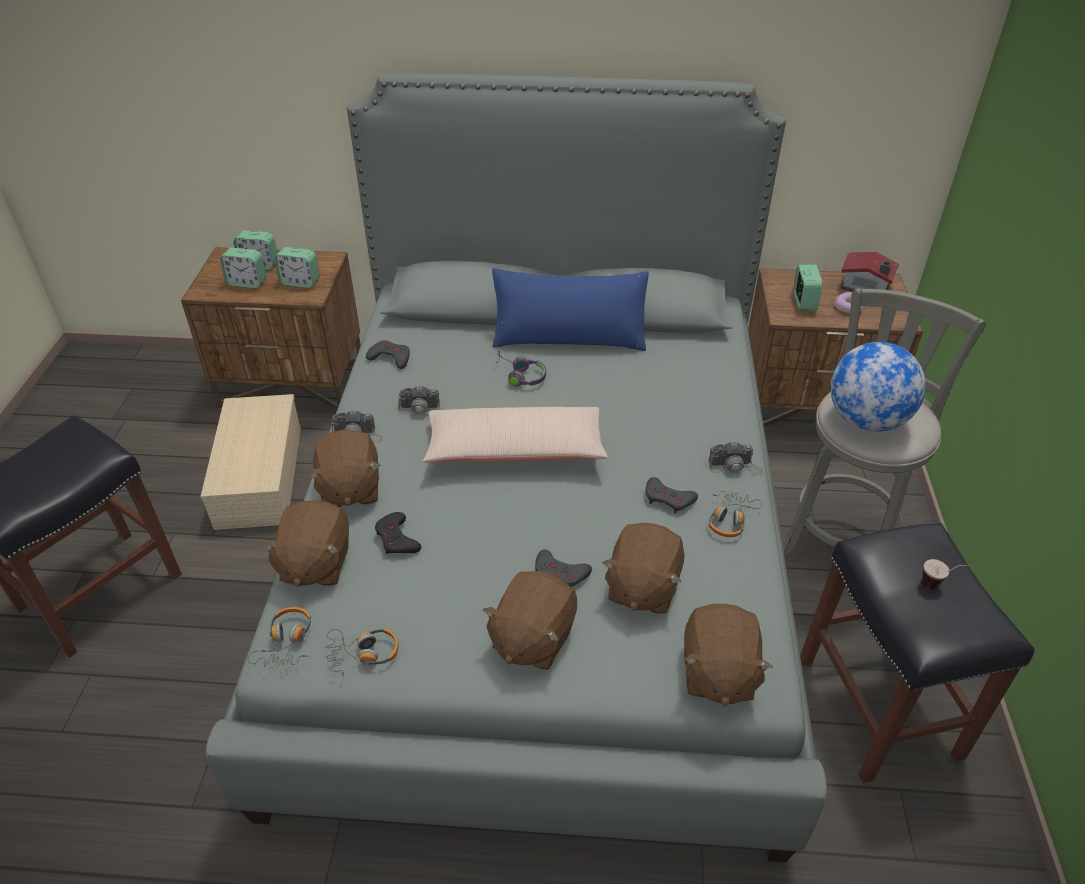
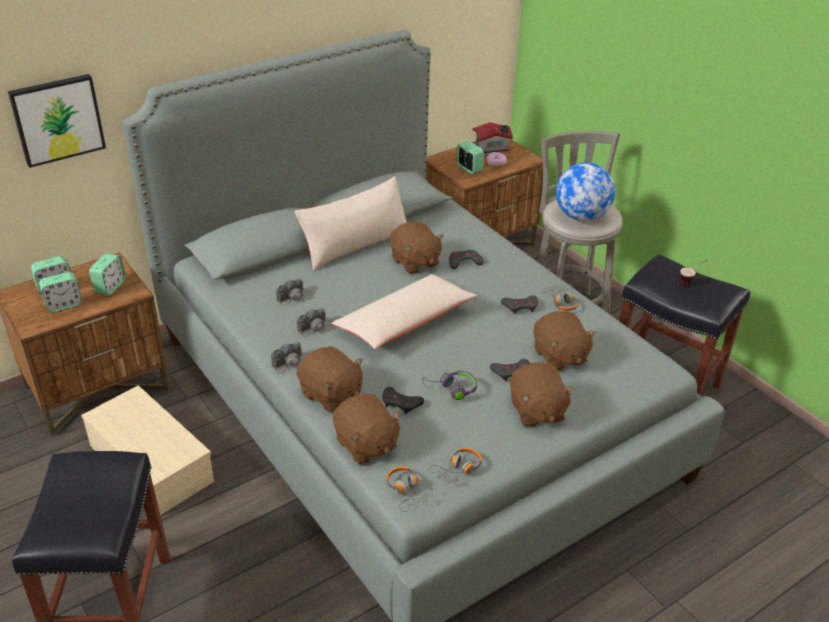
camera: 40 degrees left, 5 degrees down
alarm clock [274,247,320,288] -> alarm clock turned 45 degrees counterclockwise [89,253,126,295]
grey game controller [366,340,410,369] -> grey game controller moved to [449,250,483,269]
blue pillow [492,268,649,351] -> beige pillow [294,176,407,271]
purple headphones [496,351,546,387] -> purple headphones moved to [423,371,477,400]
brown plush toy [684,604,773,706] -> brown plush toy moved to [390,222,444,274]
camera [709,442,763,475] -> camera moved to [276,278,315,306]
none -> picture [8,74,106,168]

